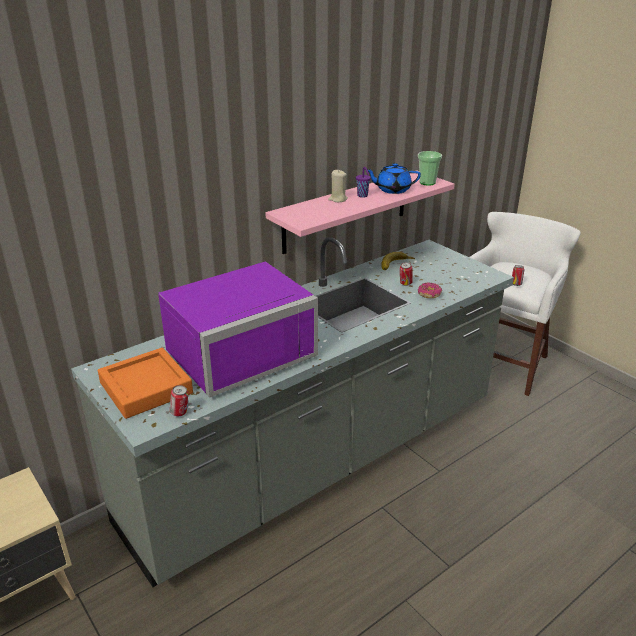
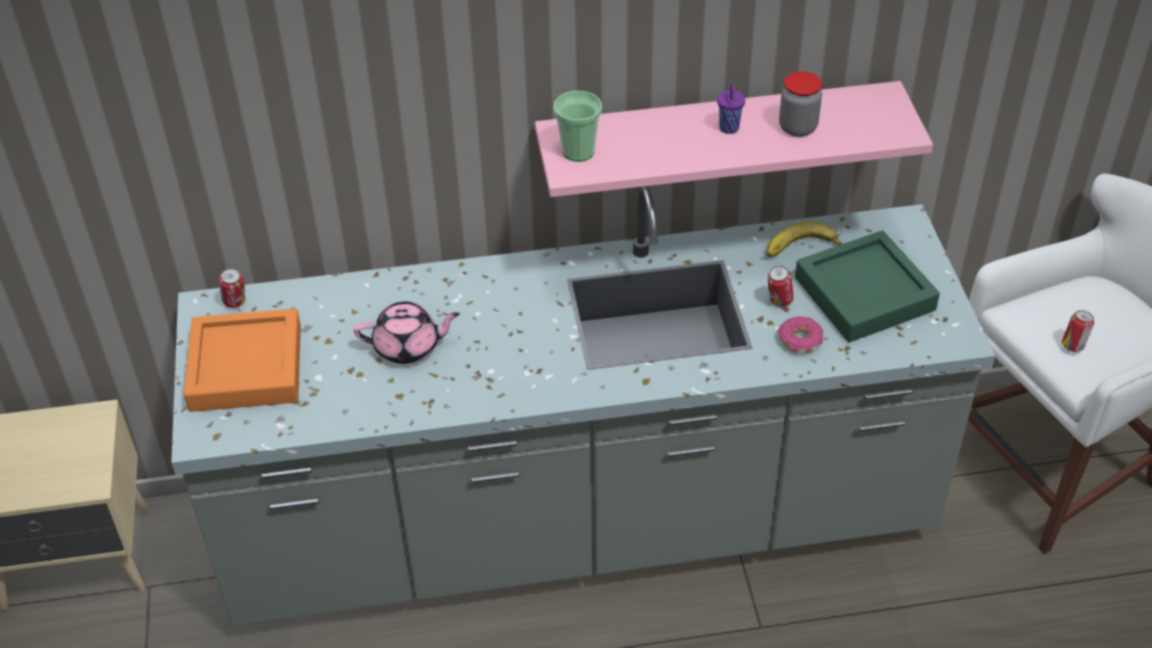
camera: 30 degrees right, 15 degrees up
purple microwave [158,261,318,397] -> pink teapot [354,302,460,364]
can [170,385,188,416] -> can moved to [219,268,245,308]
beige candle [328,170,348,202] -> none
blue teapot [367,163,421,194] -> jar [779,71,822,137]
cup [418,151,442,186] -> cup moved to [553,91,602,162]
none -> green tray [795,231,940,342]

